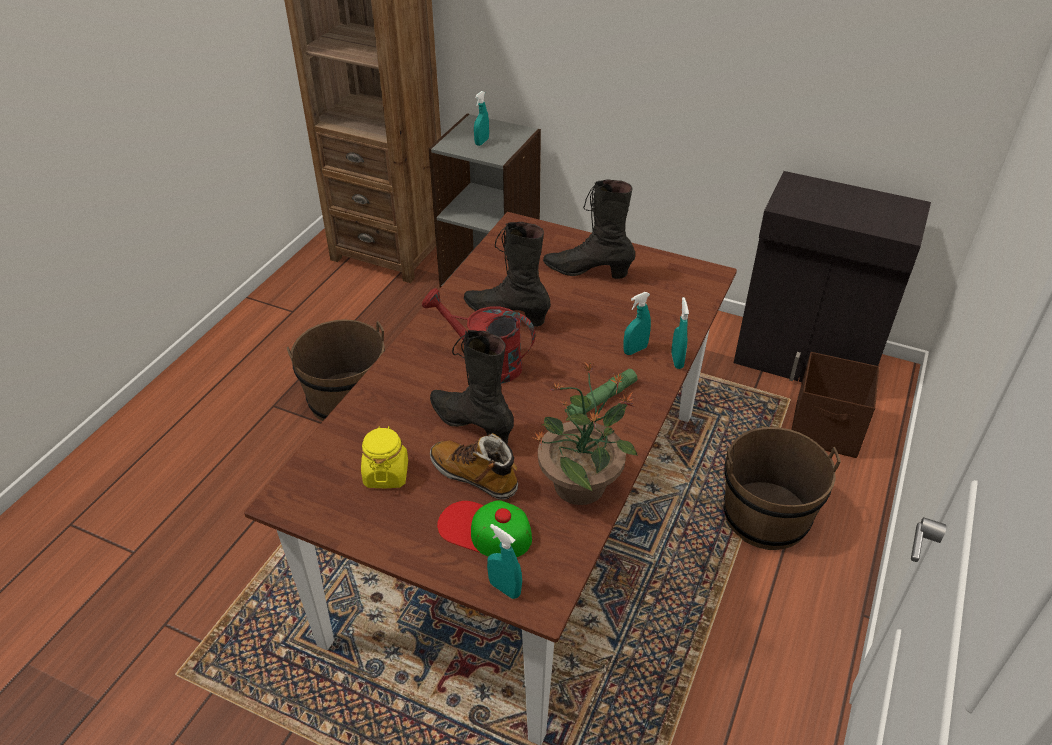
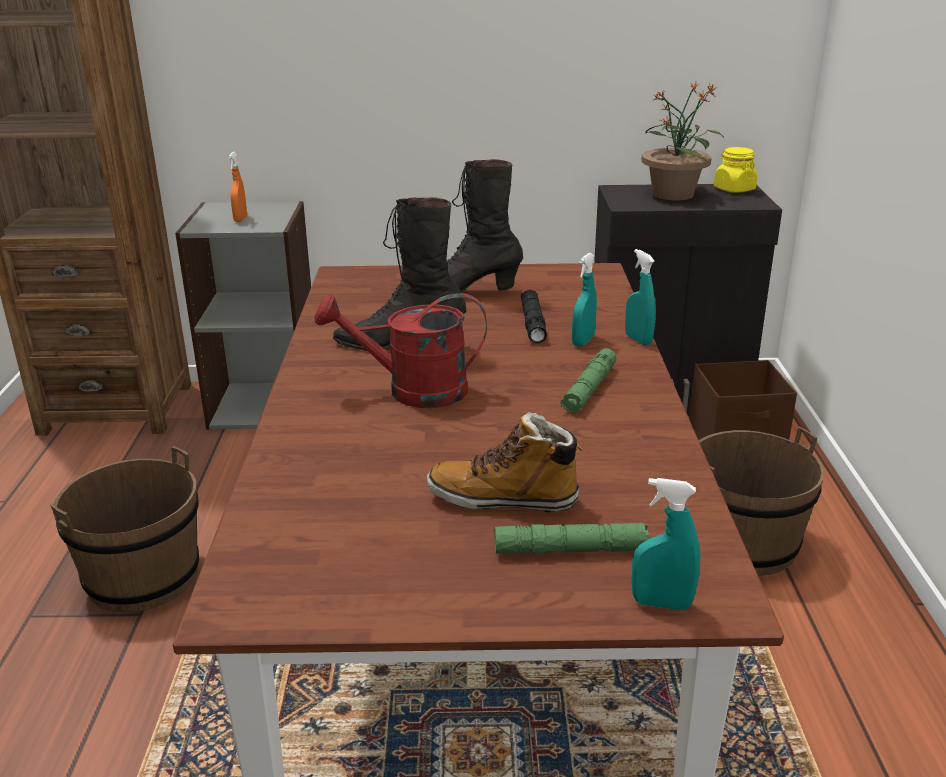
camera: 25 degrees left, 15 degrees down
yellow jar [361,426,408,488] -> yellow jar moved to [714,147,757,193]
black boot [430,330,514,443] -> none
cap [437,500,532,557] -> green flashlight [494,523,649,555]
turquoise spray bottle [474,91,489,146] -> orange spray bottle [228,152,247,222]
potted plant [532,362,638,505] -> potted plant moved to [641,80,724,200]
none -> black flashlight [521,290,547,344]

